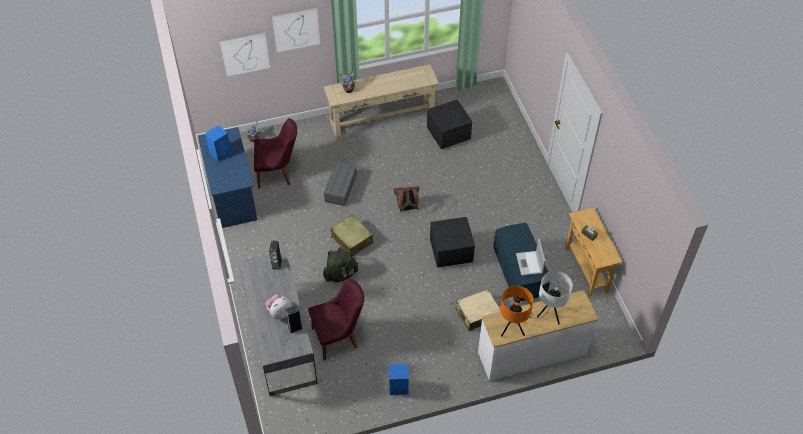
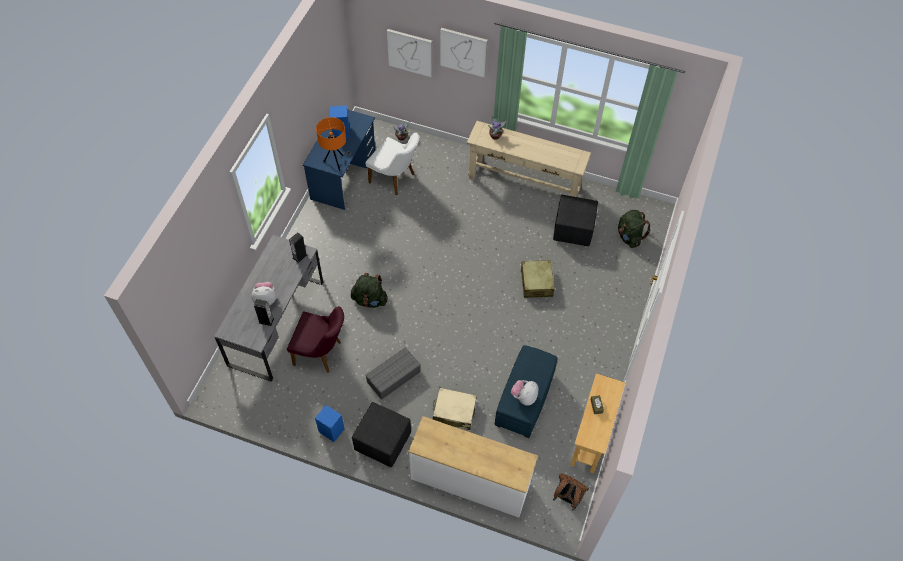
camera: 35 degrees right, 5 degrees up
purple chair [254,118,297,188] -> white chair [365,133,419,195]
grey storage box [324,161,357,206] -> grey storage box moved to [365,347,421,400]
beige suitcase [330,215,373,256] -> beige suitcase moved to [521,260,555,298]
brown backpack [394,186,419,212] -> brown backpack moved to [553,473,589,511]
black ottoman [430,217,475,267] -> black ottoman moved to [352,402,411,467]
orange table lamp [500,286,534,337] -> orange table lamp moved to [316,117,351,171]
laptop [516,239,545,276] -> plush toy [511,380,538,406]
white table lamp [529,271,573,324] -> none
none -> green backpack [618,210,651,248]

